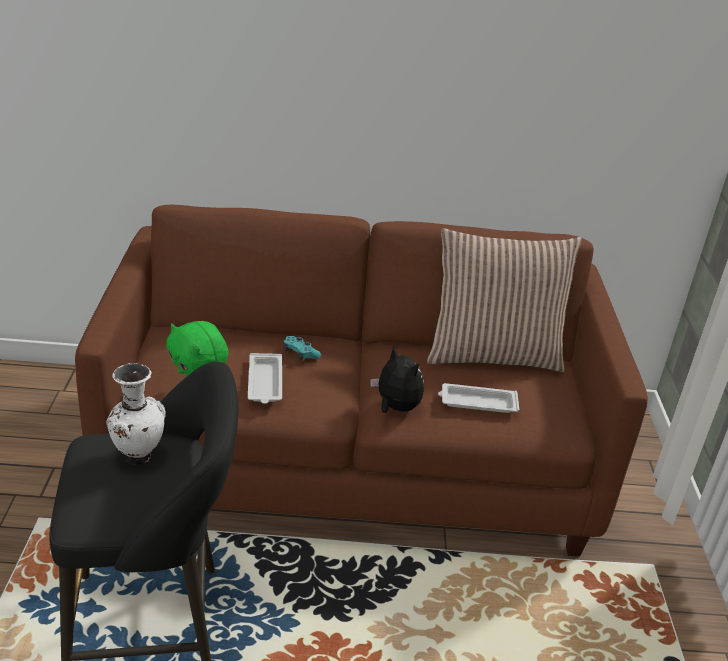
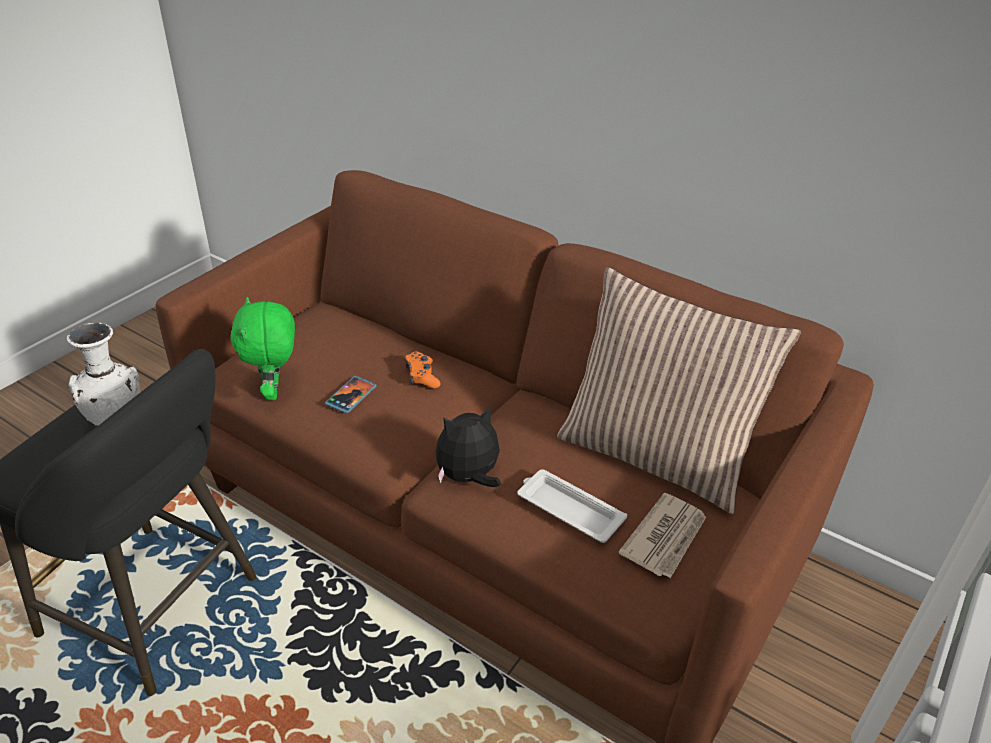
camera: 35 degrees right, 5 degrees up
white tray [248,353,282,404] -> phone [325,376,377,414]
turquoise game controller [283,336,321,360] -> orange game controller [405,352,440,388]
plush toy [370,346,424,413] -> plush toy turned 105 degrees counterclockwise [435,406,501,487]
none -> newspaper [618,493,706,578]

